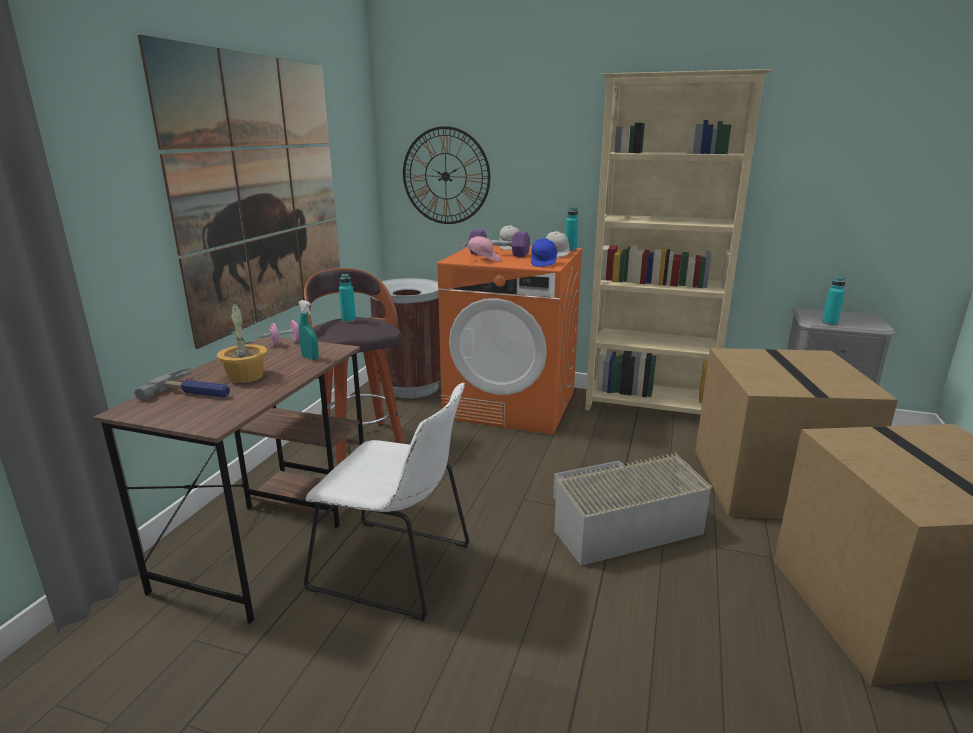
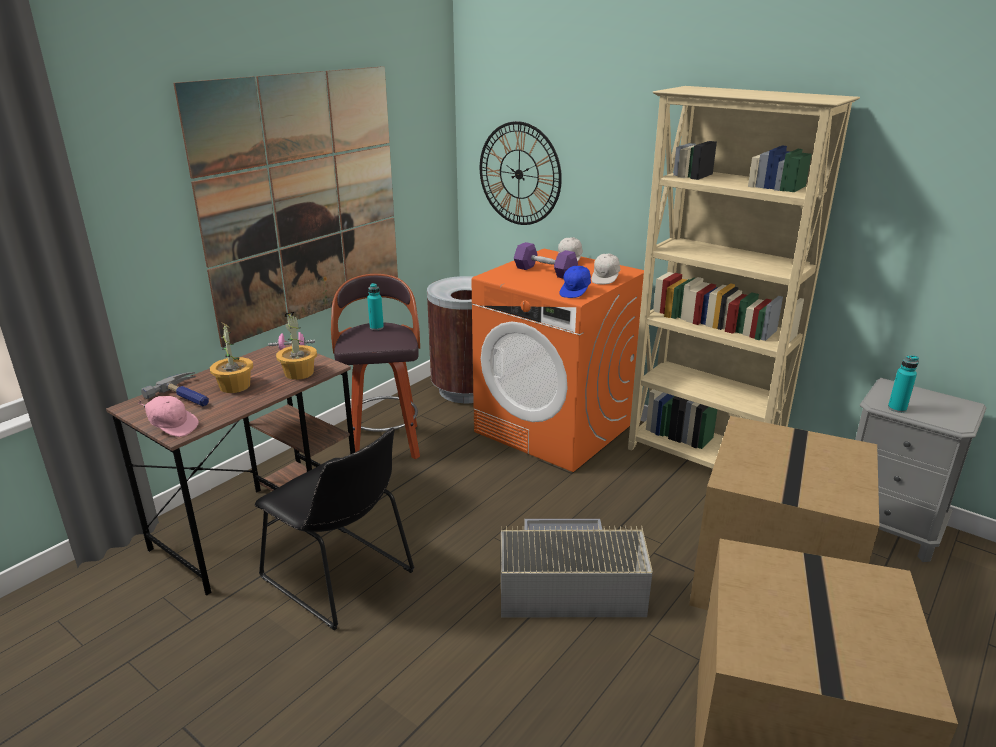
camera: 20 degrees right, 5 degrees up
turquoise spray bottle [299,300,319,360] -> potted plant [276,312,317,380]
white chair [303,383,470,621] -> black chair [255,428,414,630]
pink cap [460,236,500,262] -> pink cap moved to [139,396,199,437]
turquoise bottle [565,207,578,251] -> none

